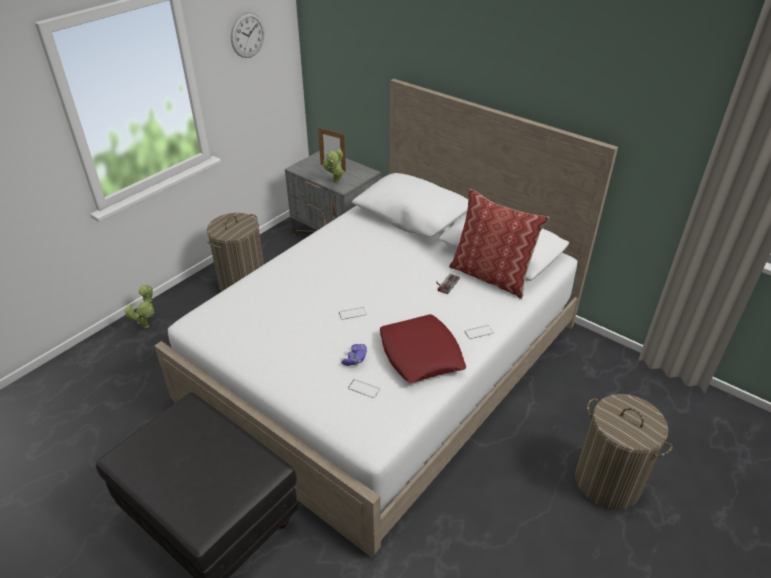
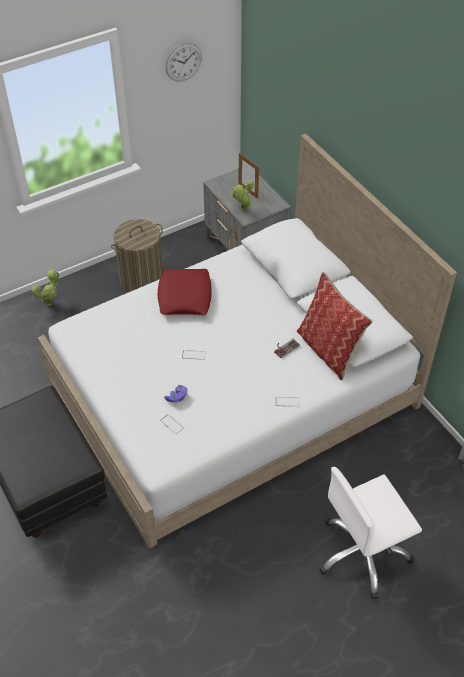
camera: 20 degrees right, 10 degrees up
red pillow [380,314,466,383] -> red pillow moved to [158,269,212,315]
laundry basket [575,394,672,510] -> white office chair [319,467,422,599]

